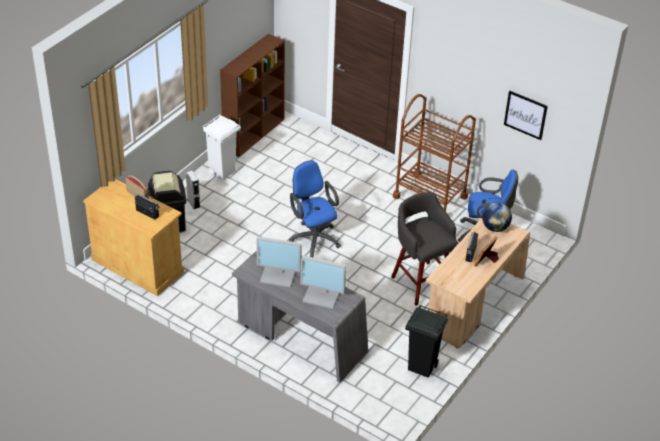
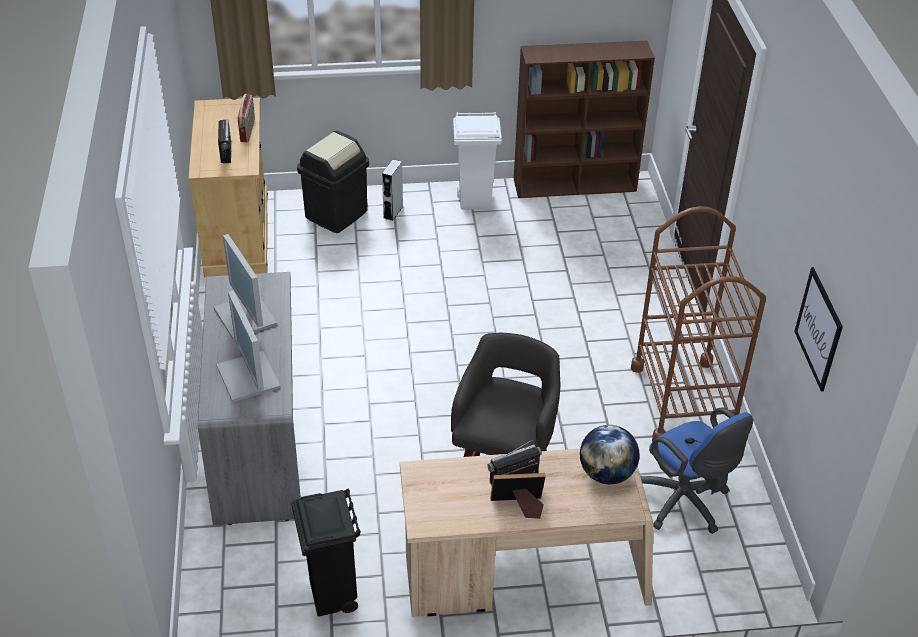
camera: 50 degrees right, 0 degrees up
blue office chair [289,160,341,258] -> none

